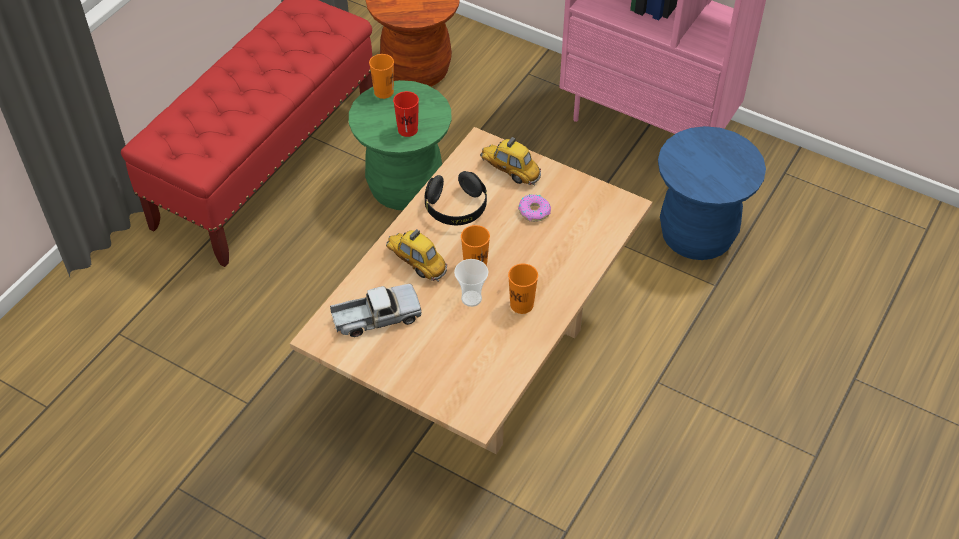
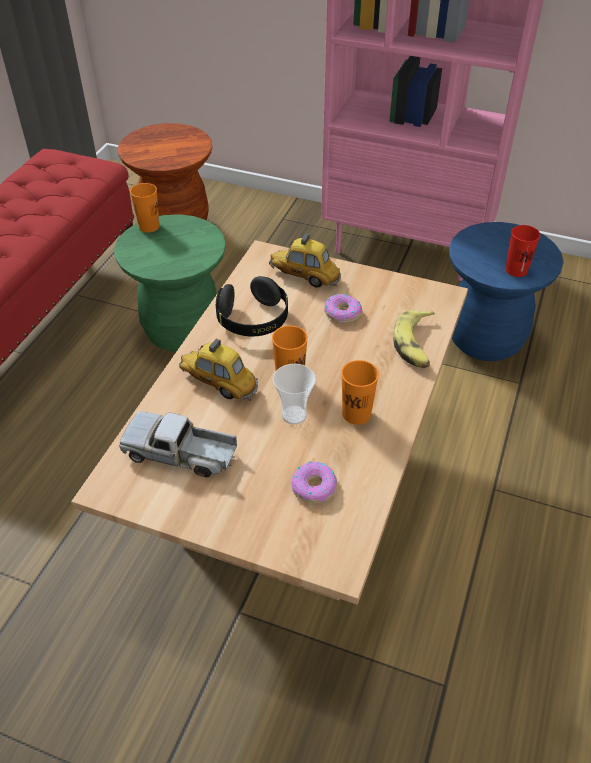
camera: 10 degrees left, 5 degrees down
toy truck [330,284,422,337] -> toy truck turned 135 degrees counterclockwise [119,411,237,478]
red cup [393,91,419,137] -> red cup moved to [505,225,541,277]
none -> donut [291,461,337,503]
none -> banana [393,310,435,368]

